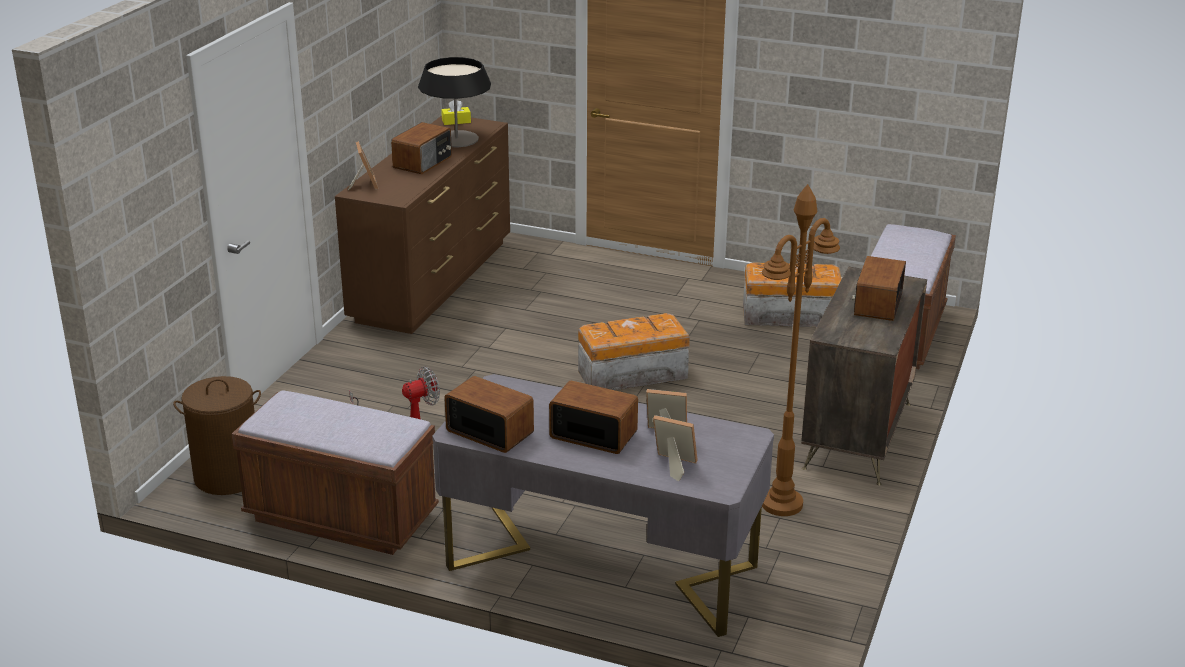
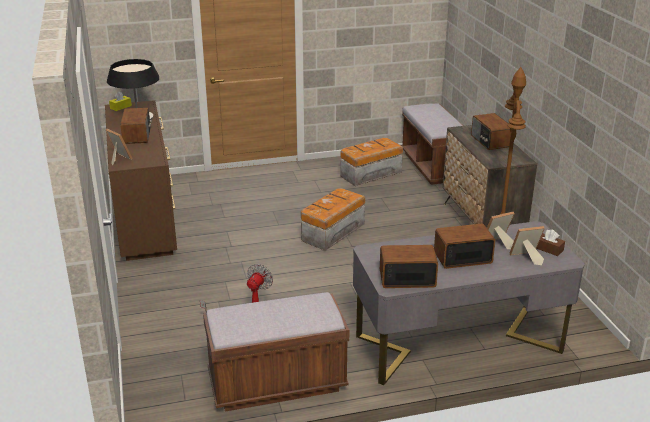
camera: 35 degrees left, 0 degrees up
brown laundry basket [173,376,261,495] -> none
none -> brown tissue box [536,229,565,256]

